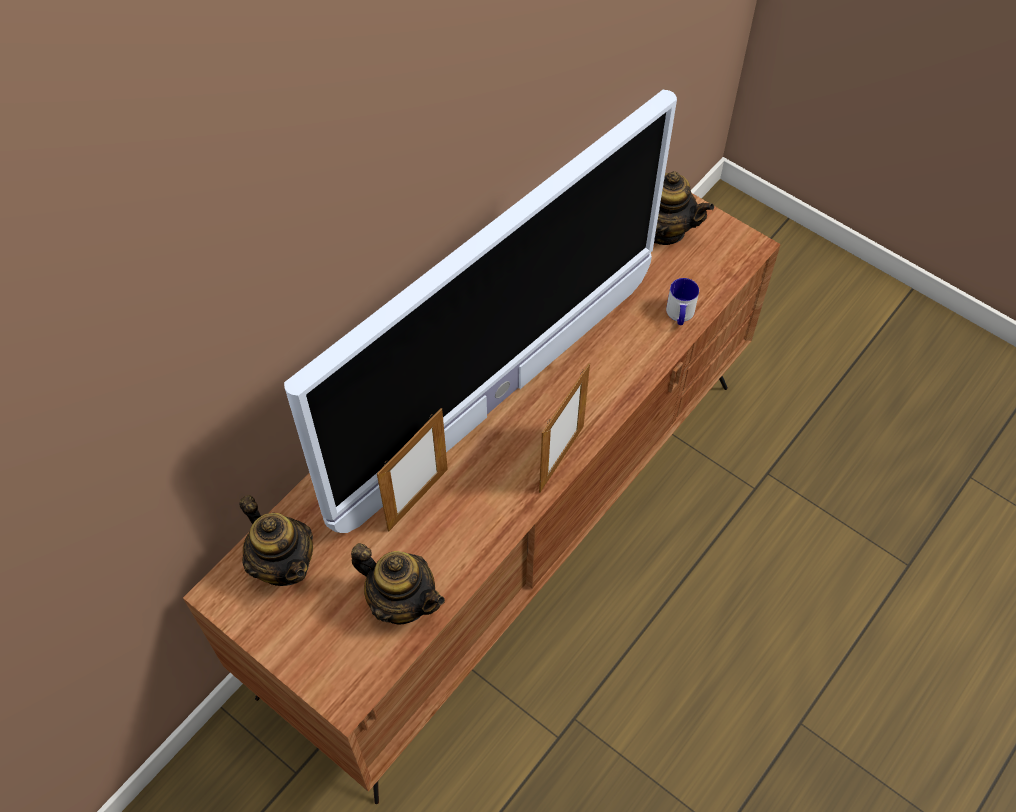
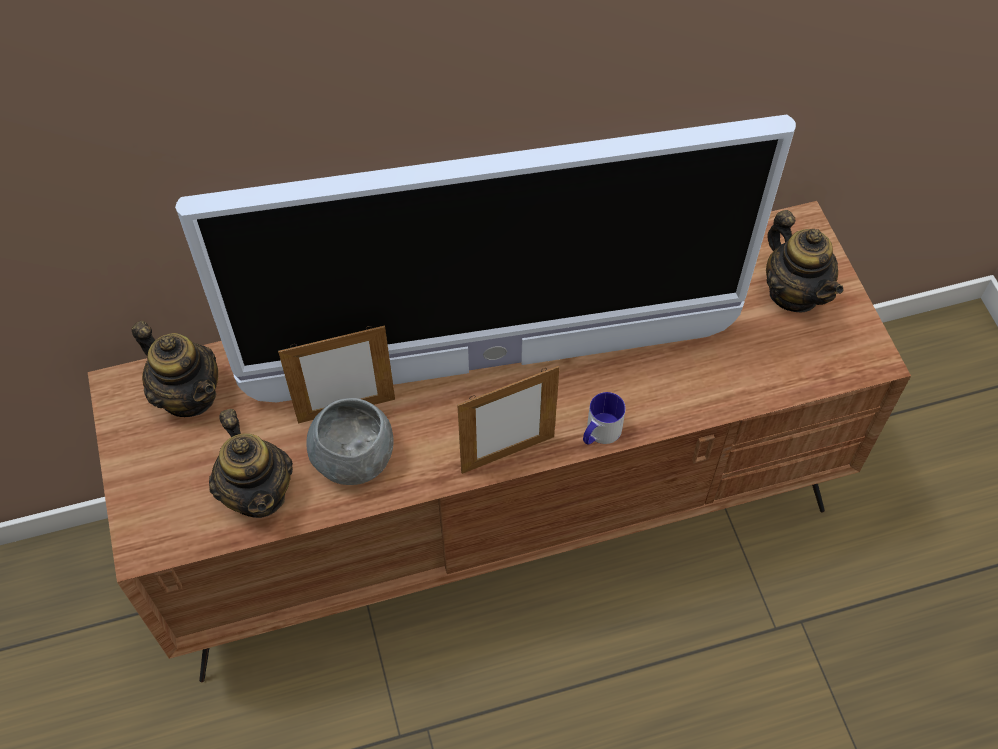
camera: 35 degrees right, 0 degrees up
teapot [239,495,313,586] -> teapot turned 45 degrees counterclockwise [132,321,218,417]
mug [666,278,699,325] -> mug moved to [583,392,626,445]
none -> grey bowl [306,398,394,485]

